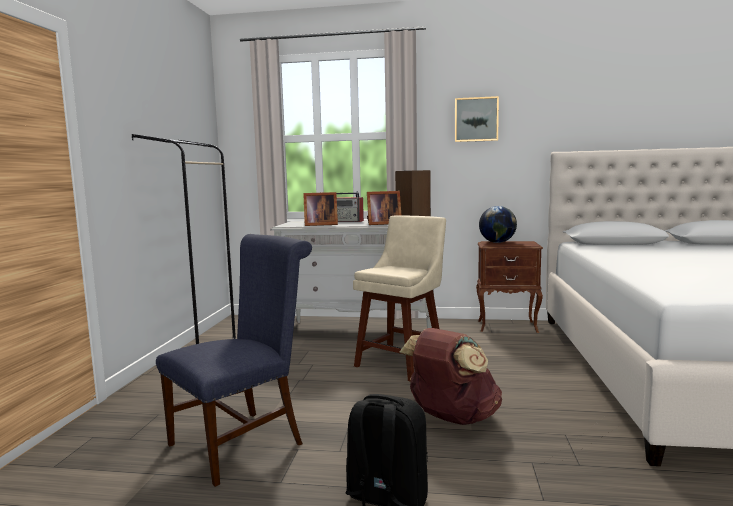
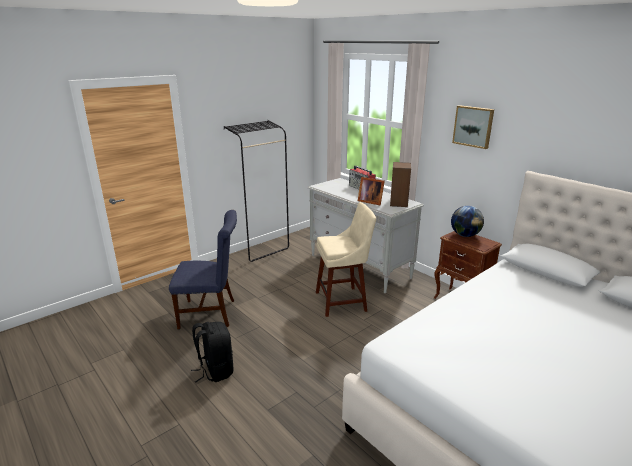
camera: 40 degrees right, 15 degrees up
picture frame [303,192,338,226] -> none
brown backpack [399,328,502,425] -> none

